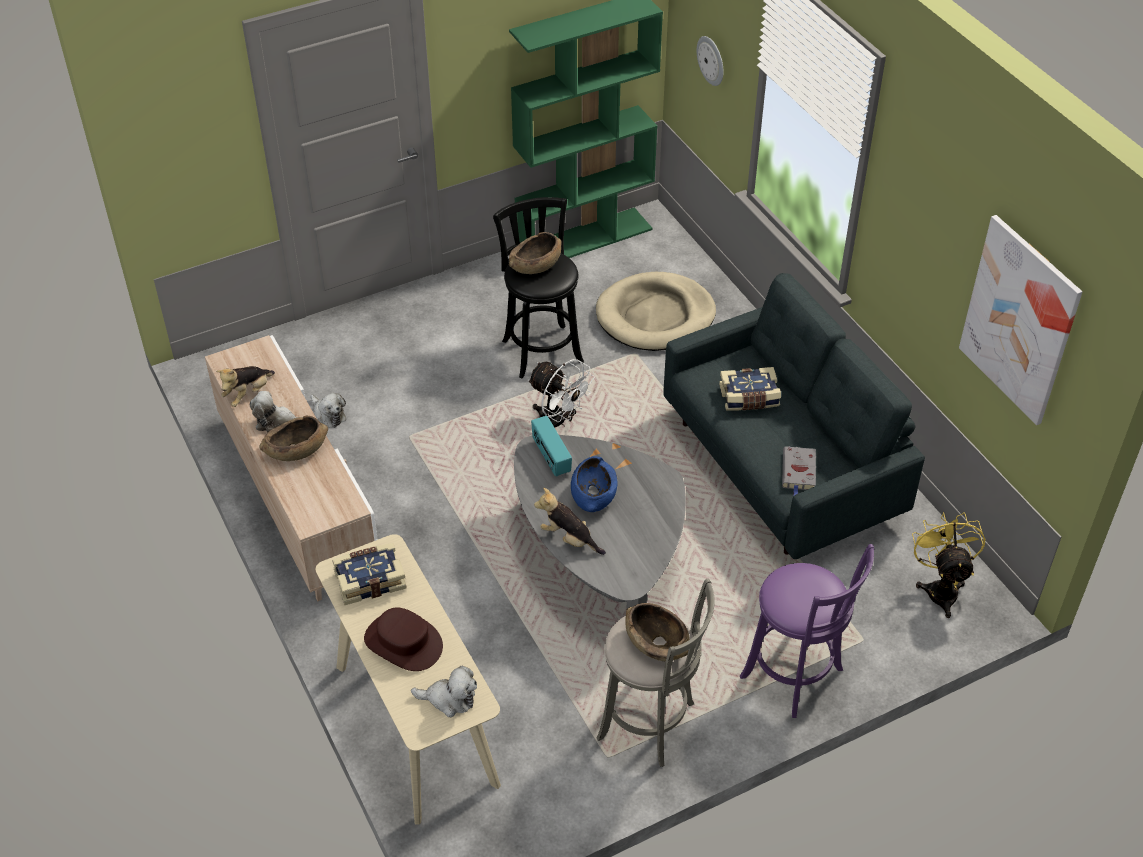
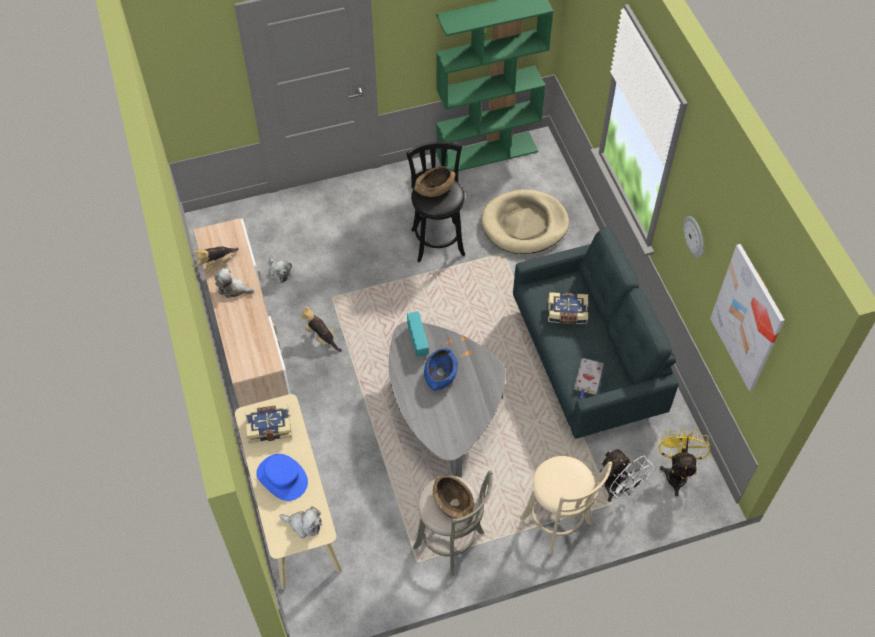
camera: 10 degrees right, 10 degrees up
brown bowl [259,416,328,461] -> none
brown hat [364,608,443,671] -> blue hat [256,454,308,501]
white fan [528,359,595,428] -> white fan moved to [600,449,654,502]
plush toy [534,488,606,555] -> plush toy moved to [300,306,342,352]
wall clock [697,36,723,86] -> wall clock moved to [683,216,704,258]
purple stool [740,544,874,718] -> beige stool [520,456,612,555]

